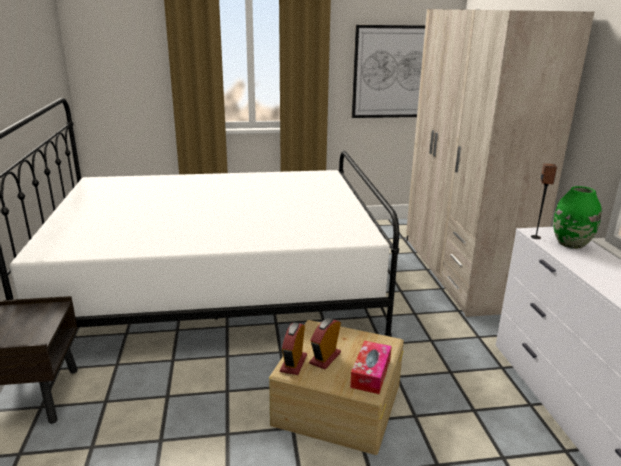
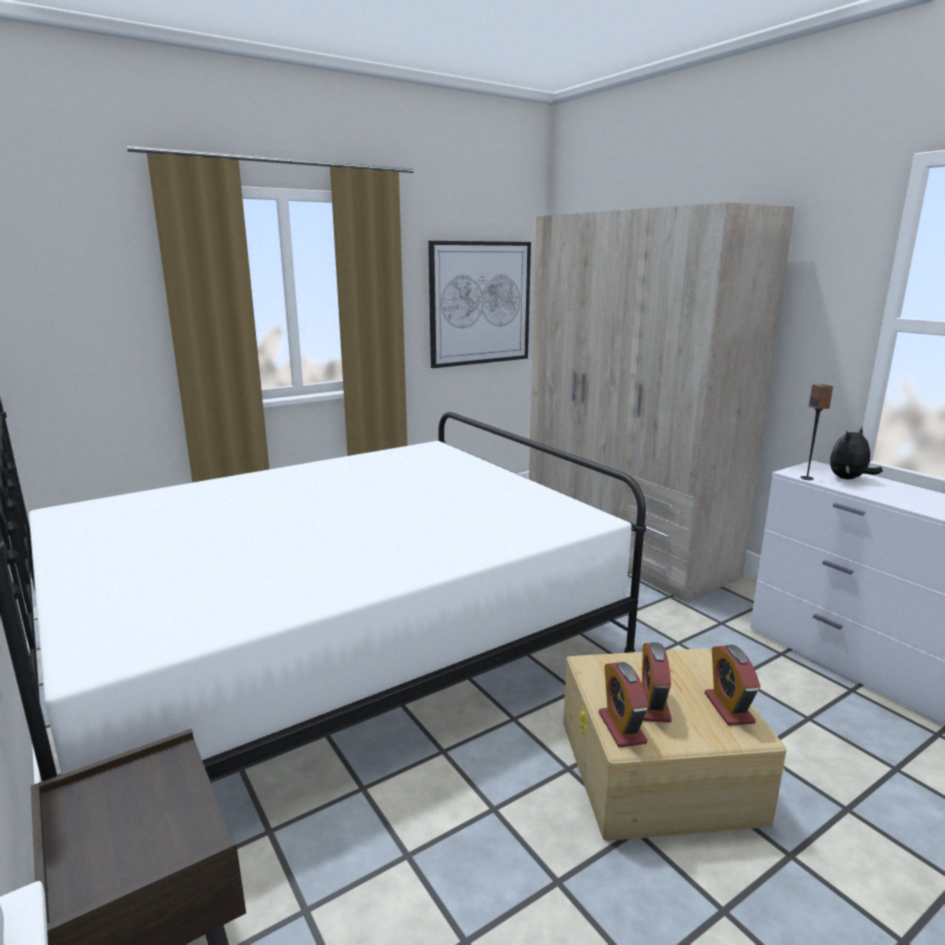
camera: 25 degrees left, 5 degrees down
tissue box [350,341,392,394] -> alarm clock [705,645,760,726]
green vase [553,186,602,249] -> plush toy [830,427,883,479]

